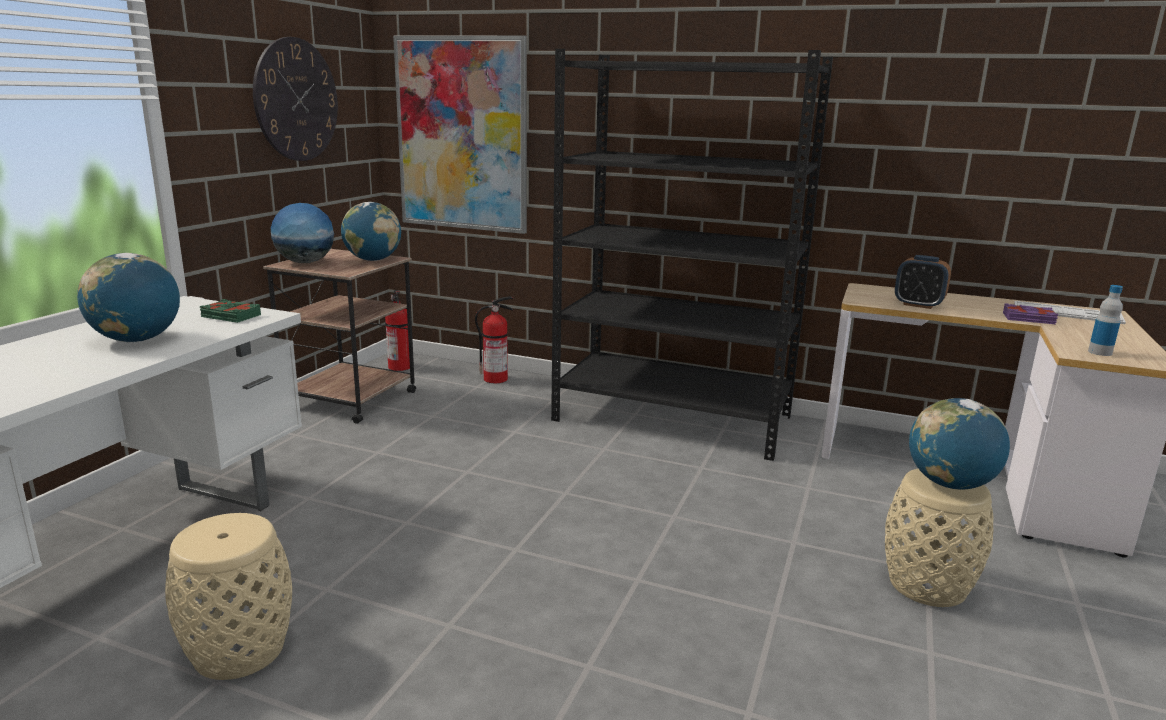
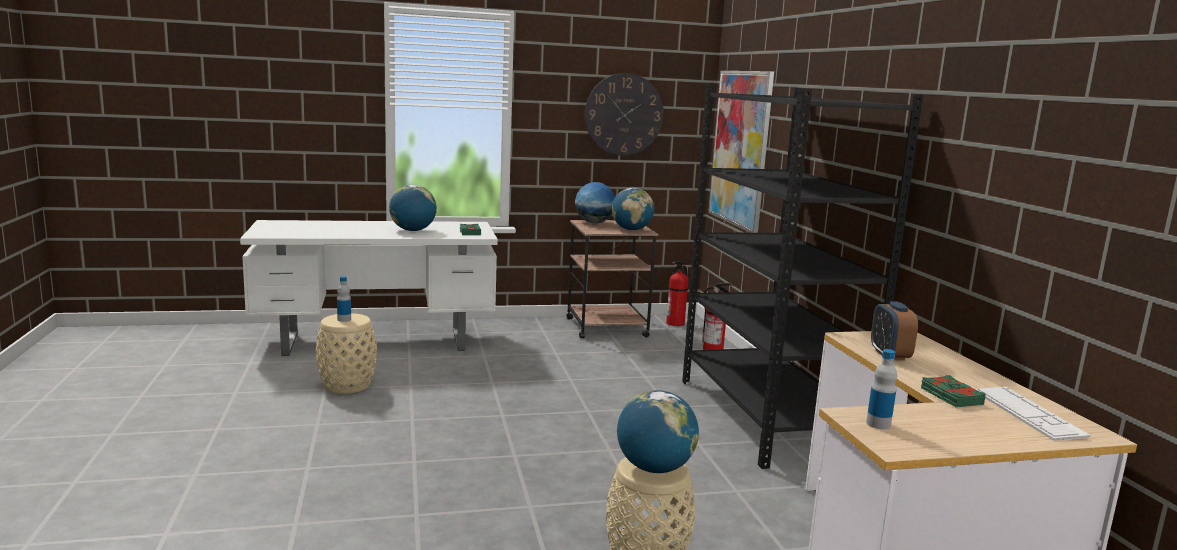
camera: 55 degrees right, 5 degrees down
purple book [1003,303,1058,324] -> green book [921,375,986,407]
none -> bottle [337,276,351,322]

